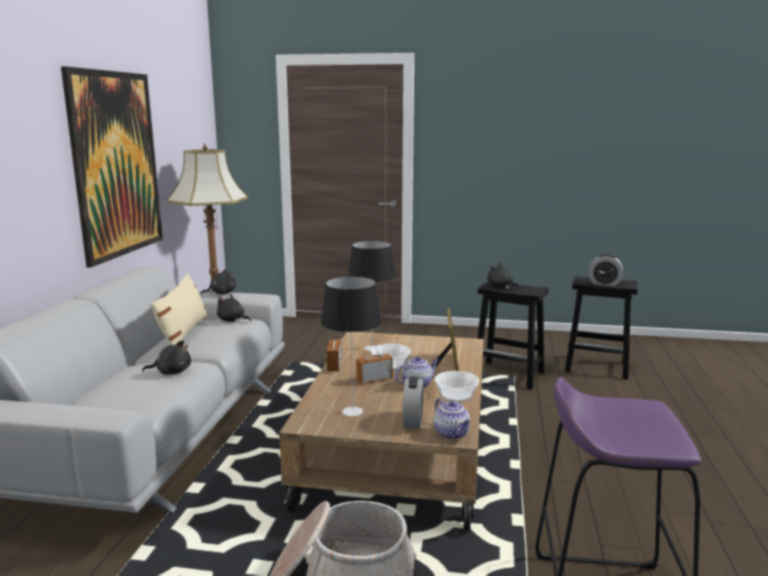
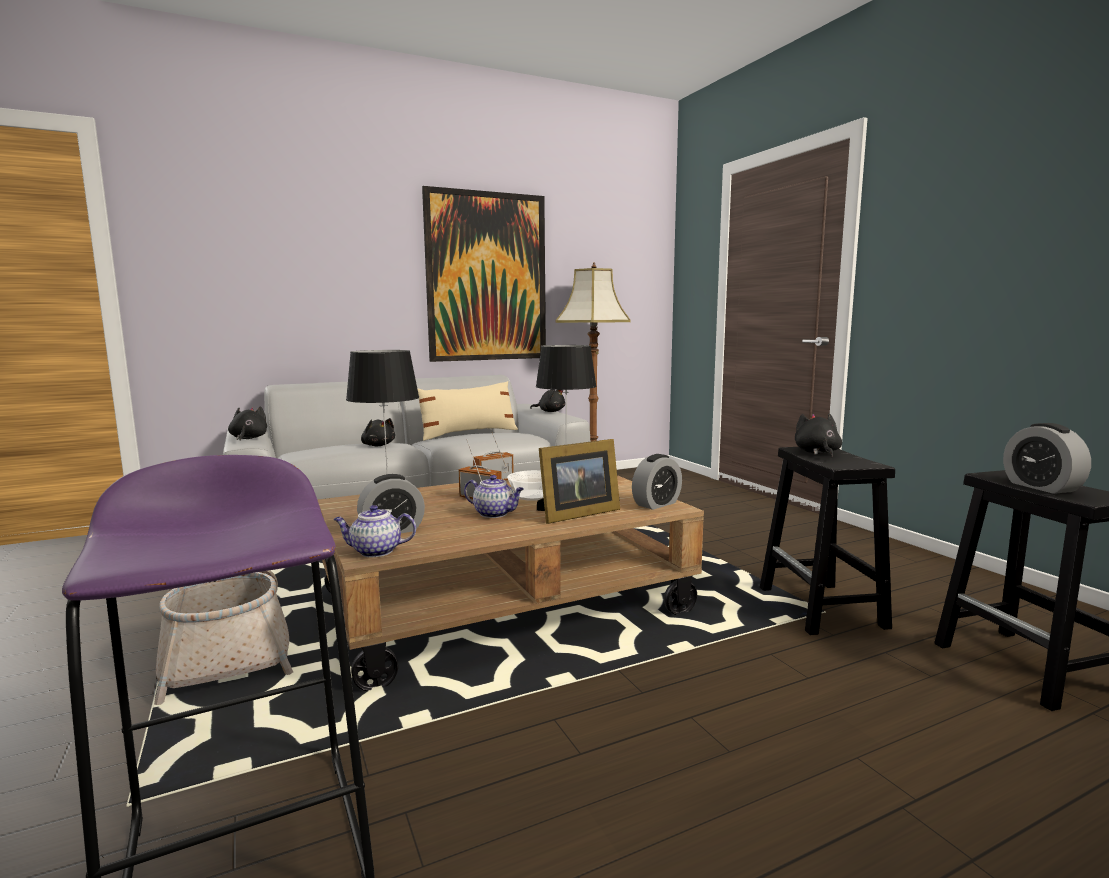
camera: 55 degrees right, 5 degrees down
black plush toy [217,294,251,322] -> black plush toy moved to [228,407,267,441]
teapot [434,398,471,439] -> teapot turned 60 degrees clockwise [333,505,416,557]
bowl [435,371,479,402] -> none
none -> alarm clock [632,454,682,510]

